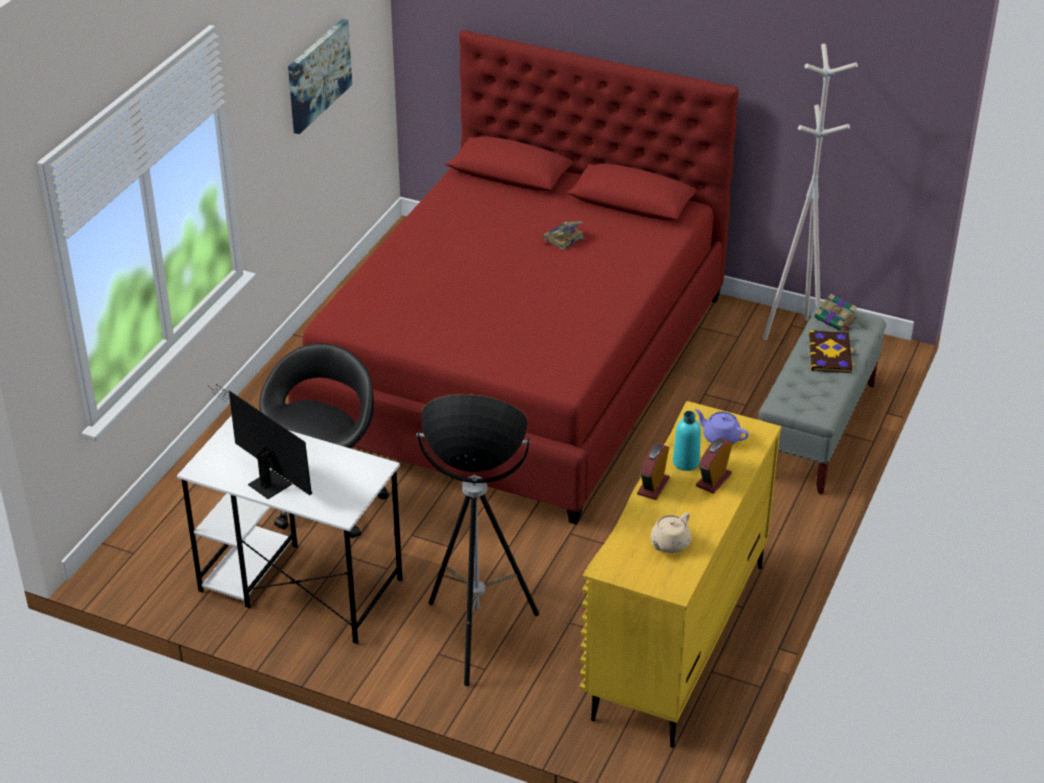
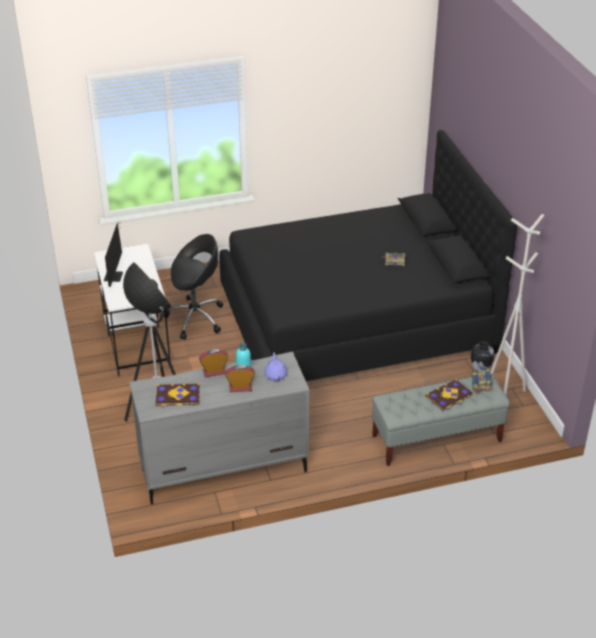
camera: 50 degrees right, 0 degrees up
picture [288,18,352,134] -> none
red bed [288,30,739,525] -> black bed [219,130,518,381]
yellow dresser [579,401,781,748] -> grey dresser [129,352,310,505]
beige teapot [651,512,691,553] -> book [156,384,200,407]
none -> vase [471,341,494,372]

